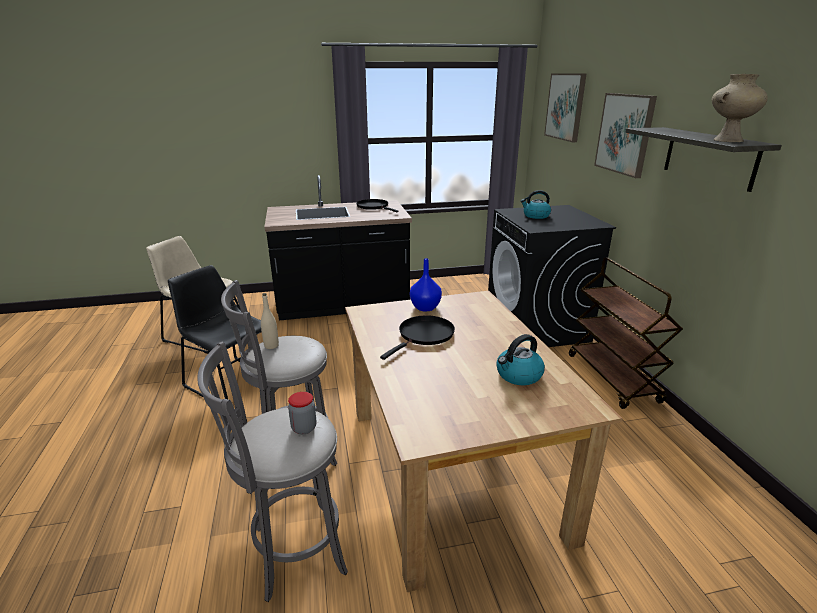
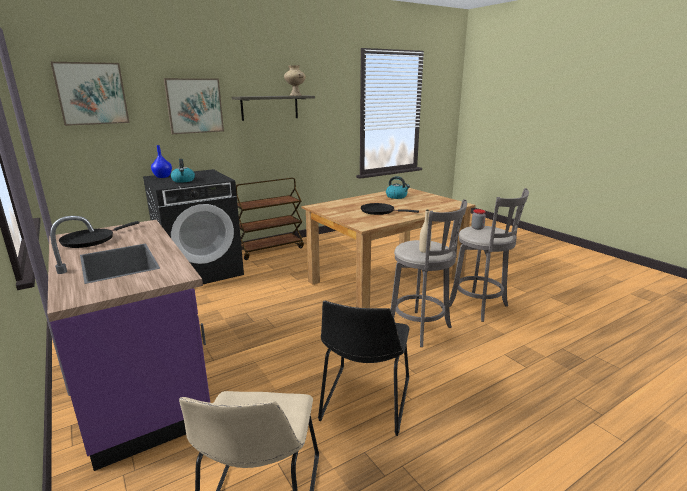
camera: 110 degrees left, 5 degrees down
black counter [264,175,412,321] -> purple counter [47,216,210,471]
blue vase [410,258,442,311] -> blue vase moved to [151,145,172,178]

